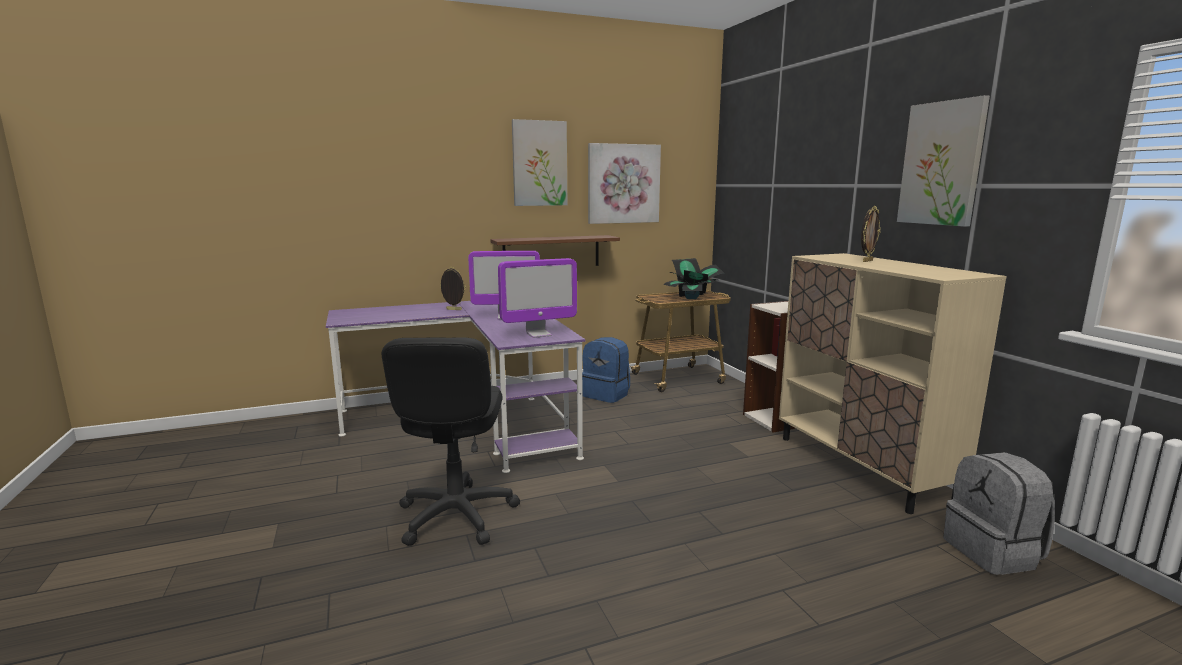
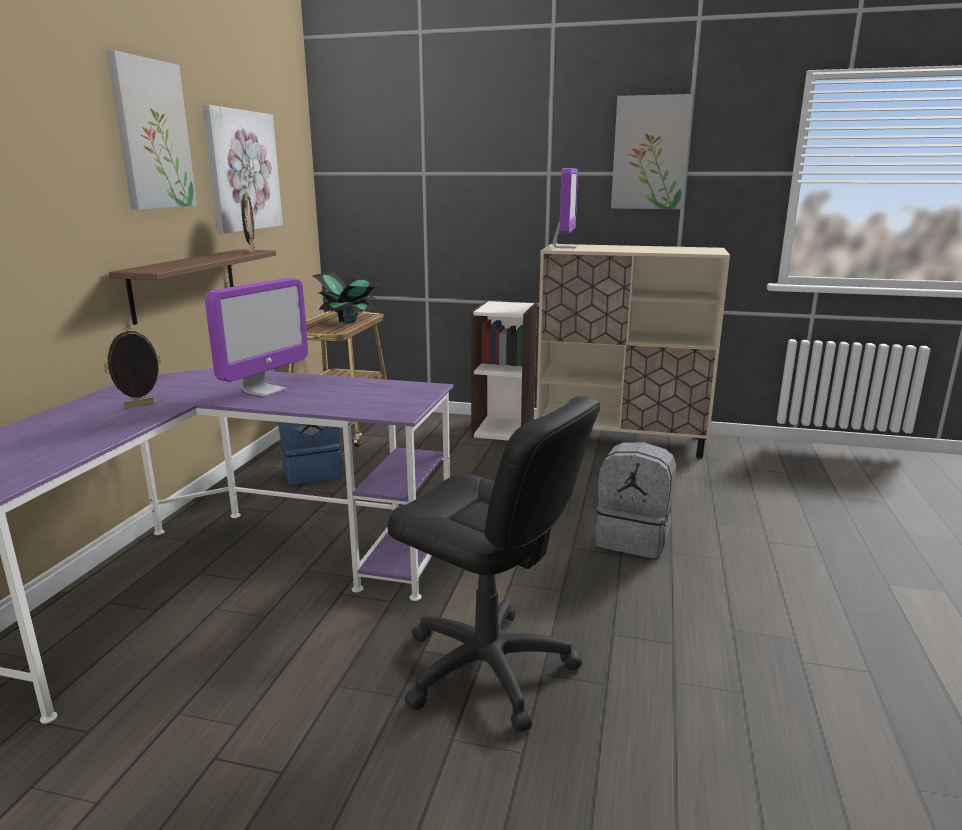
camera: 55 degrees left, 5 degrees up
monitor [498,258,577,338] -> monitor moved to [553,168,578,248]
picture frame [861,206,881,262] -> picture frame moved to [241,191,255,252]
grey backpack [943,452,1055,575] -> grey backpack moved to [595,442,676,559]

